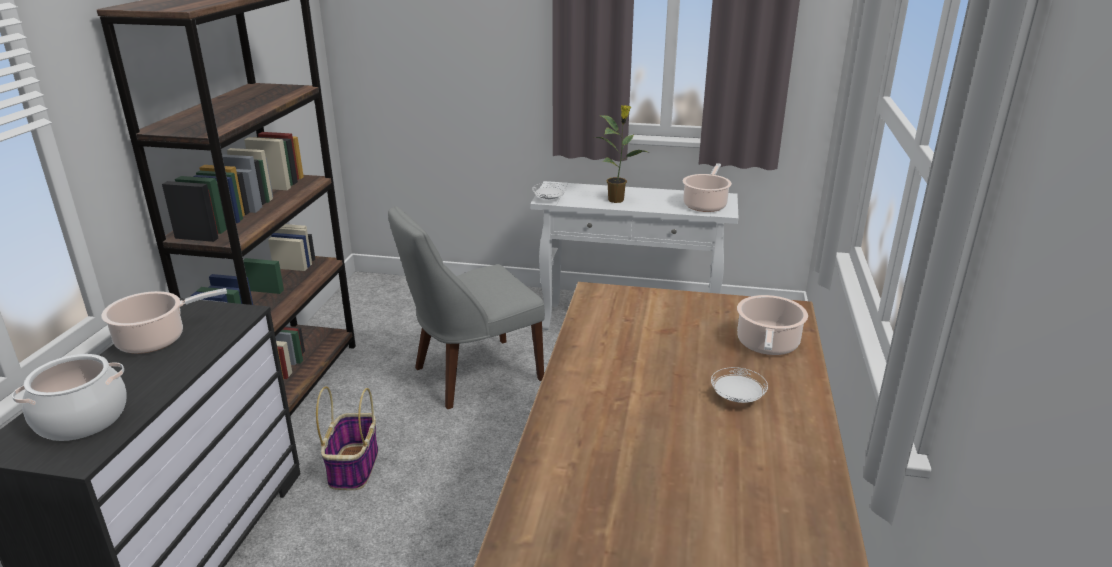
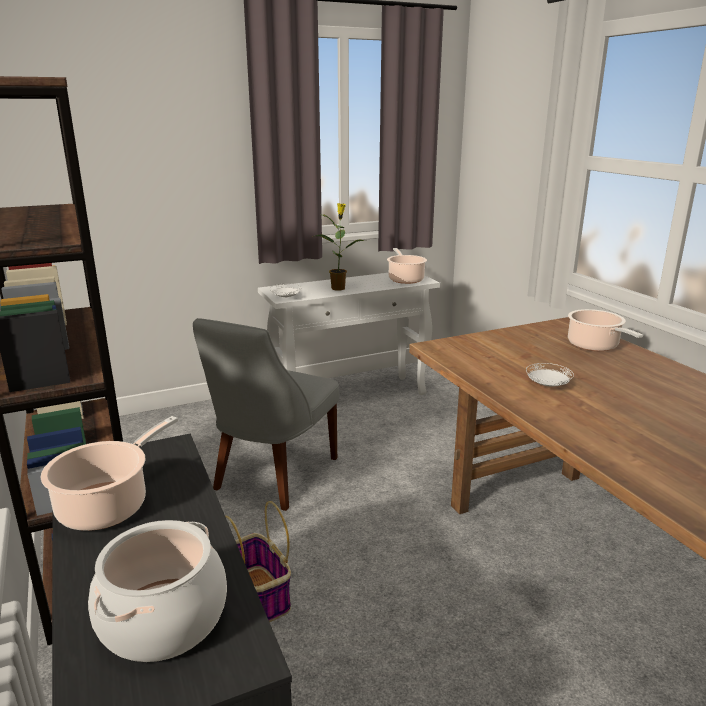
camera: 35 degrees left, 5 degrees down
white plate [711,367,768,403] -> white plate moved to [526,363,574,387]

